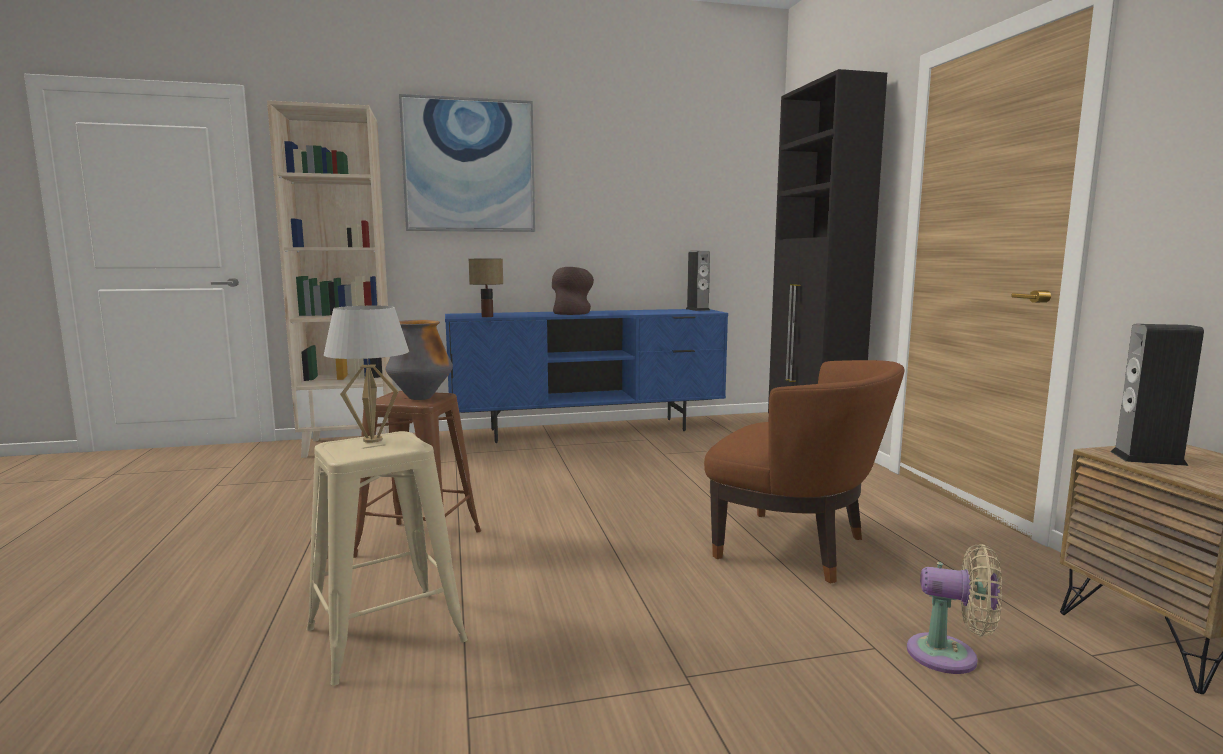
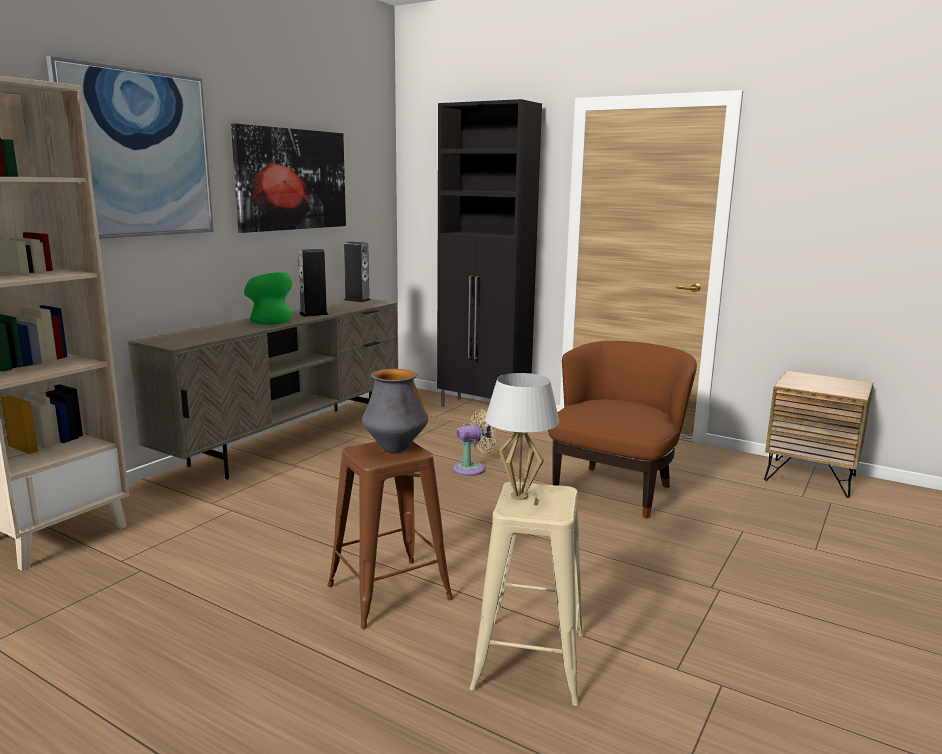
camera: 45 degrees left, 5 degrees up
blue tv stand [445,309,728,443] -> beige tv stand [127,299,398,480]
table lamp [469,259,503,317] -> none
brown vase [552,267,594,315] -> green vase [244,272,292,325]
brown armchair [704,360,905,584] -> brown armchair turned 45 degrees counterclockwise [548,341,697,518]
beige fan [907,544,1002,674] -> beige fan moved to [453,409,496,476]
speaker [1110,324,1204,466] -> speaker moved to [298,249,329,317]
none -> picture [231,123,346,233]

